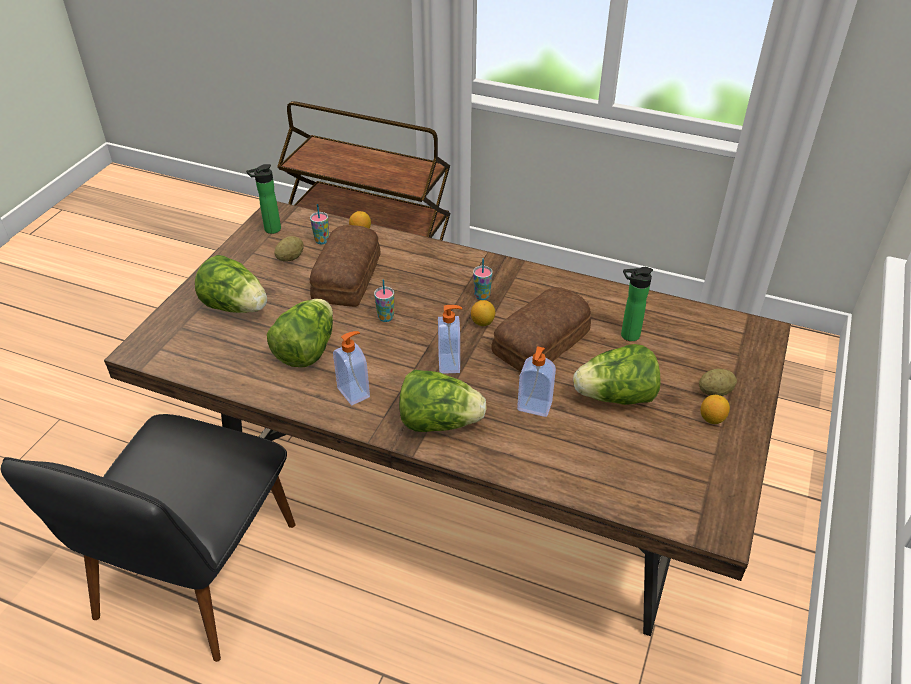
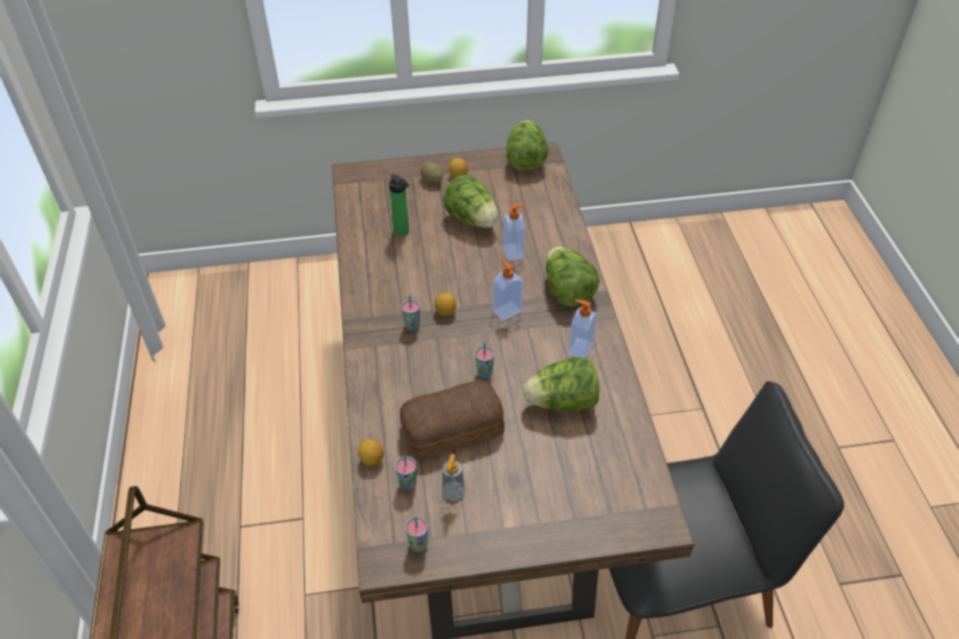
camera: 120 degrees left, 5 degrees up
lettuce [195,255,267,313] -> lettuce moved to [506,120,548,171]
bottle [246,164,281,234] -> cup [405,516,428,552]
potato [274,236,304,262] -> soap dispenser [442,454,465,502]
bread [492,287,591,372] -> none

